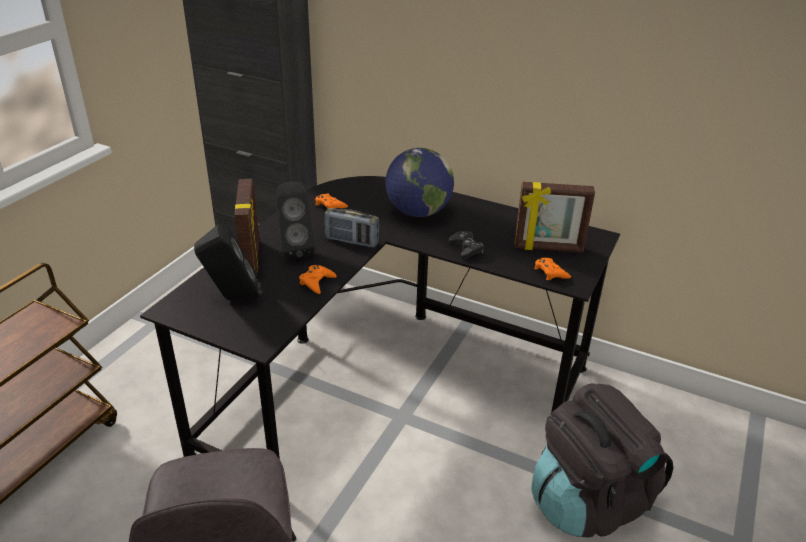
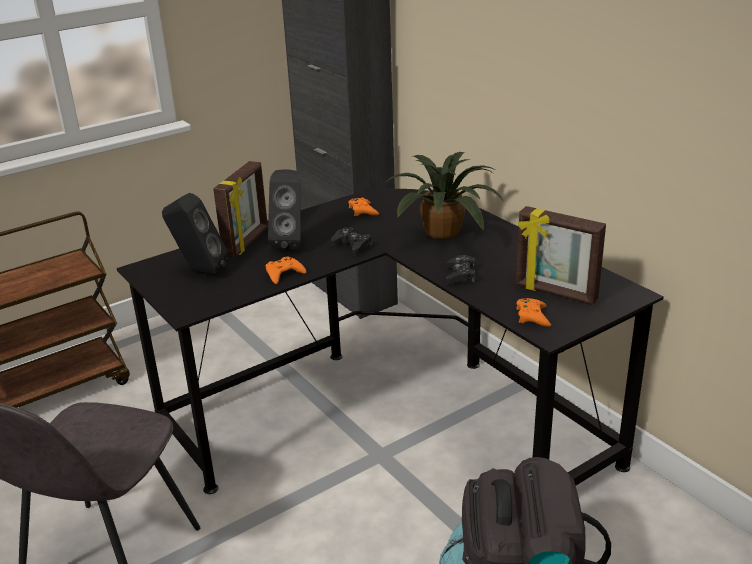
camera: 30 degrees right, 5 degrees down
radio [325,208,379,248] -> black game controller [331,228,372,255]
globe [385,148,454,217] -> potted plant [386,152,503,239]

